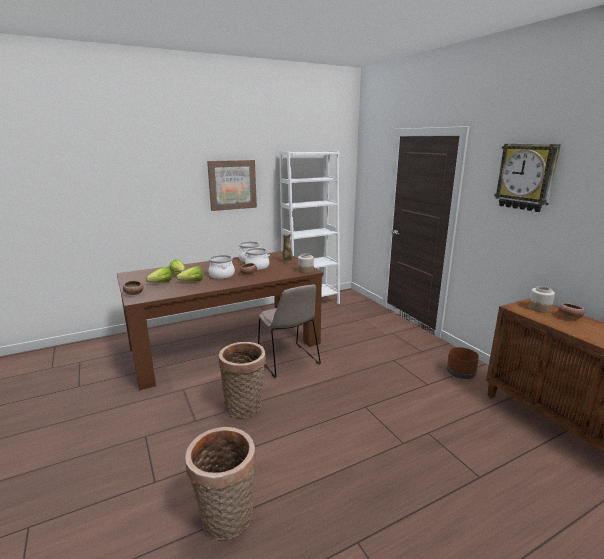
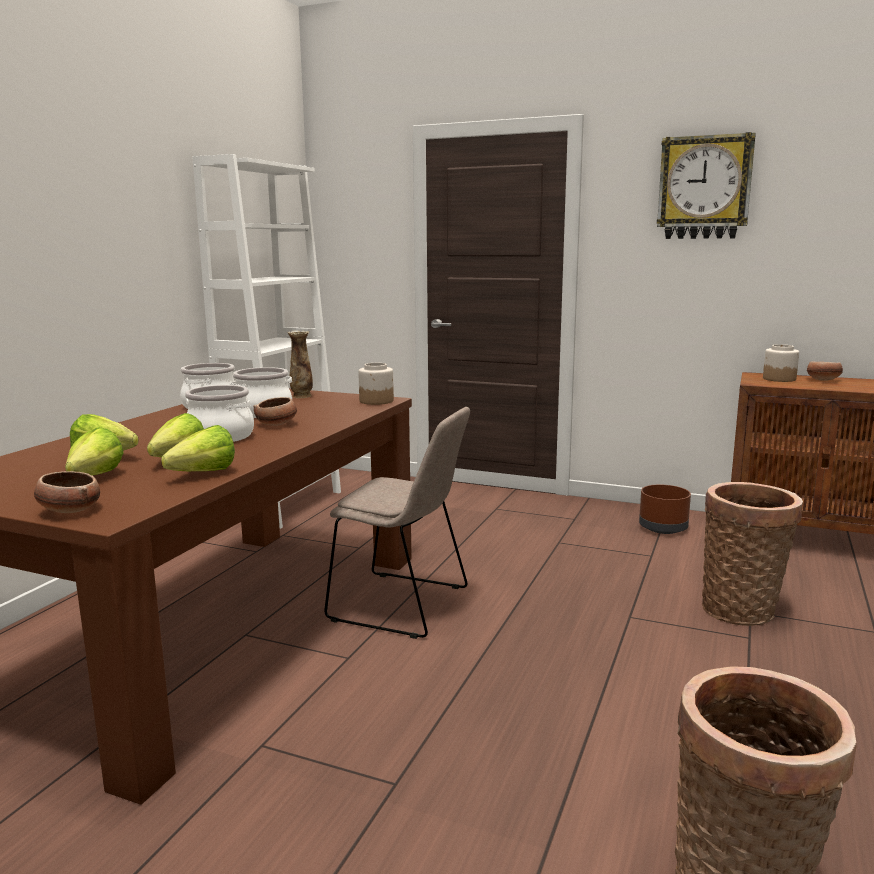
camera: 40 degrees left, 5 degrees down
picture [207,160,257,211] -> none
basket [219,342,266,418] -> basket moved to [702,482,803,626]
none -> lettuce [161,425,235,471]

